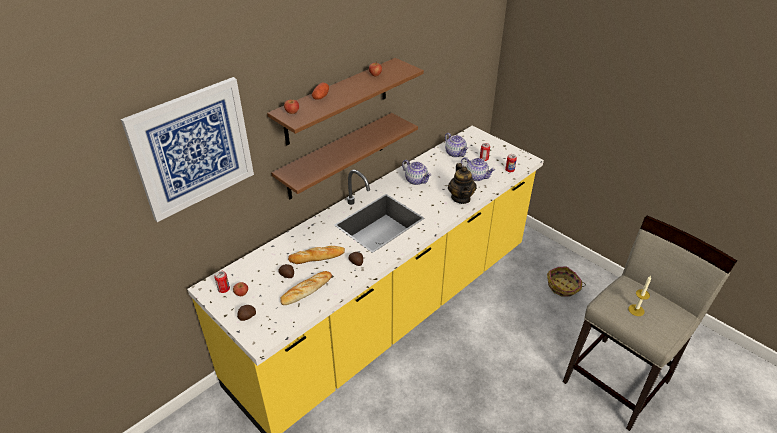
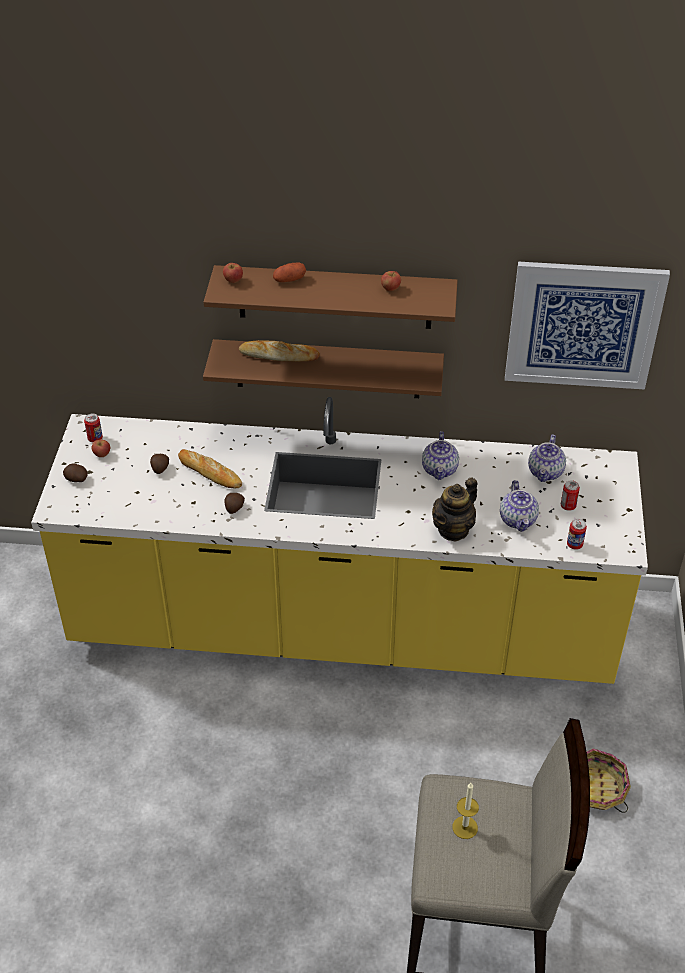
camera: 50 degrees right, 5 degrees up
picture [121,77,254,222] -> picture moved to [505,262,670,390]
bread [280,271,332,305] -> bread moved to [239,340,320,362]

